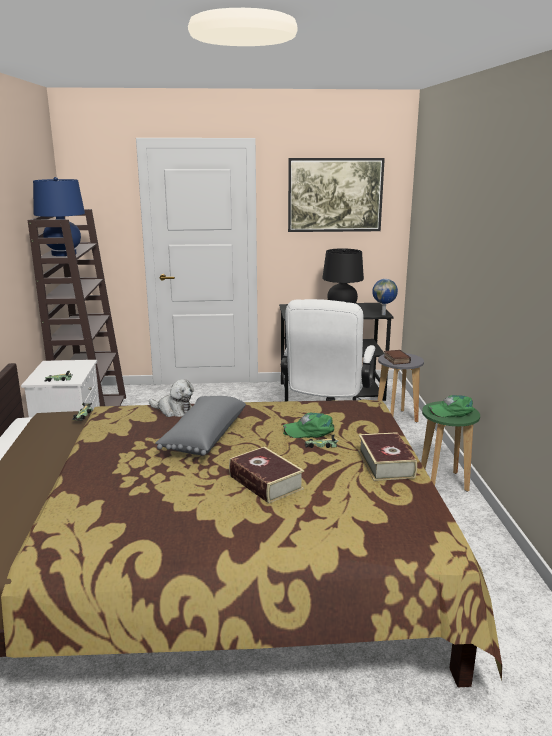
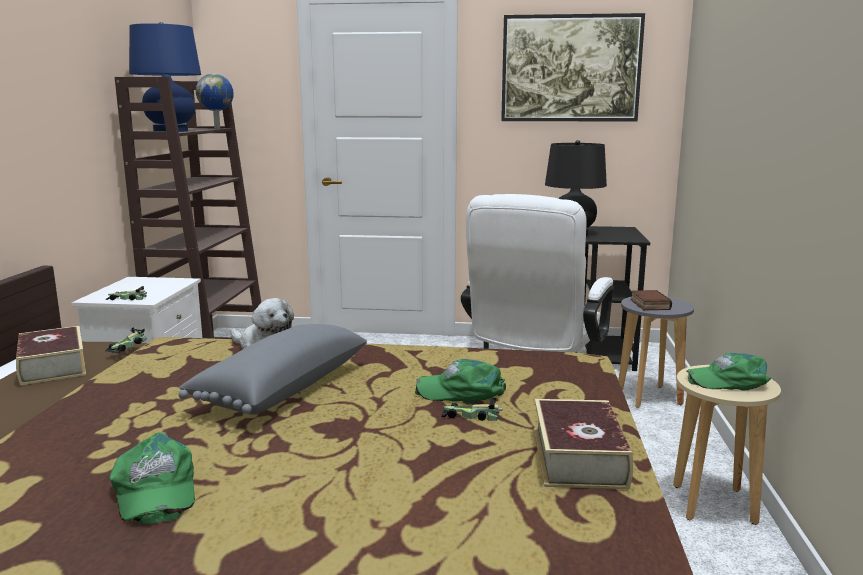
camera: 10 degrees right, 5 degrees down
book [229,447,304,503] -> book moved to [16,326,86,385]
globe [372,279,398,315] -> globe moved to [196,74,234,129]
green stool [421,401,480,492] -> beige stool [673,365,781,525]
none -> green cap [110,432,195,524]

